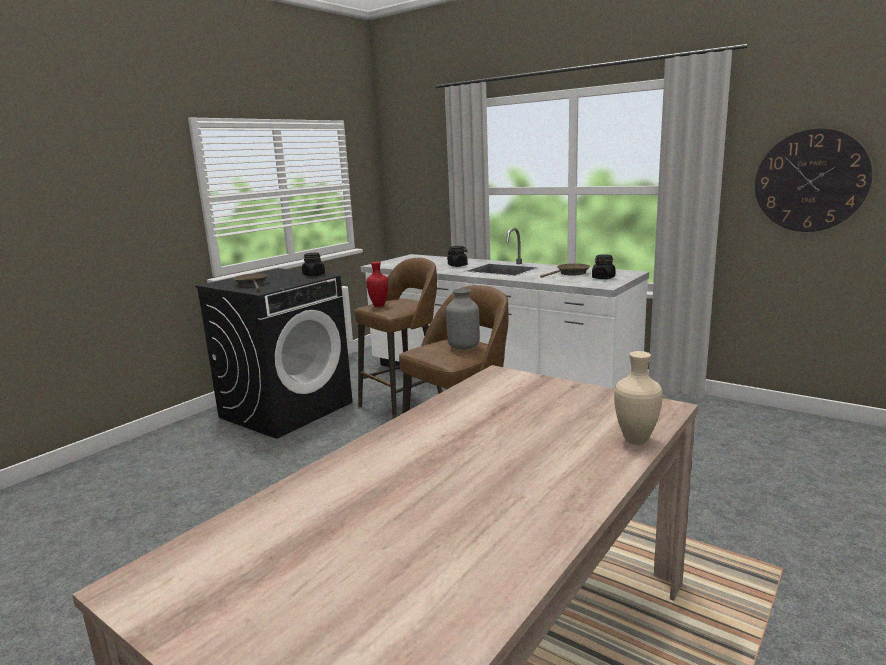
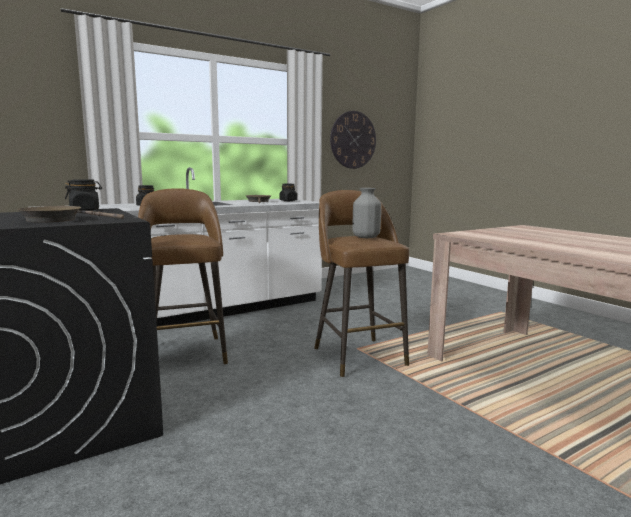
camera: 70 degrees left, 5 degrees down
red vase [366,262,388,307] -> none
beige vase [614,351,663,445] -> none

